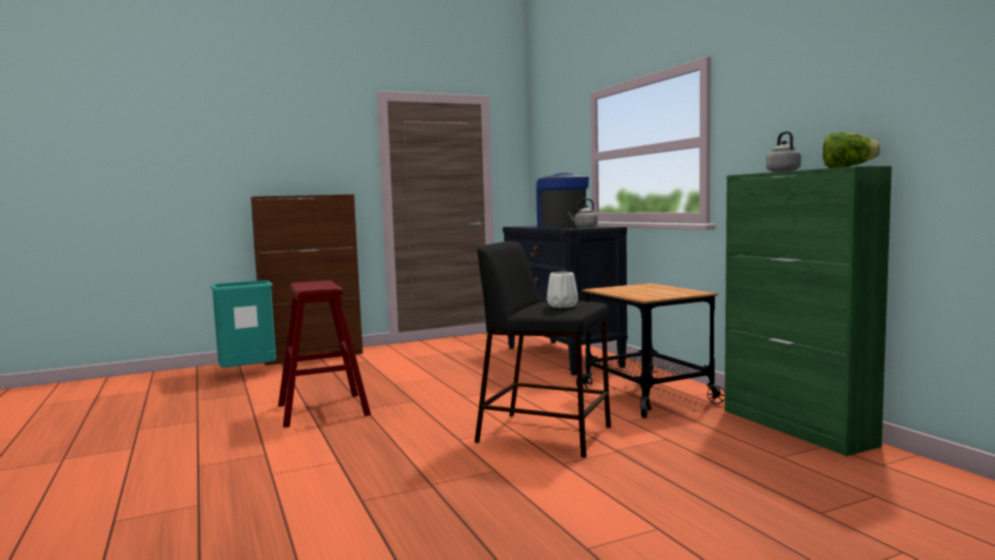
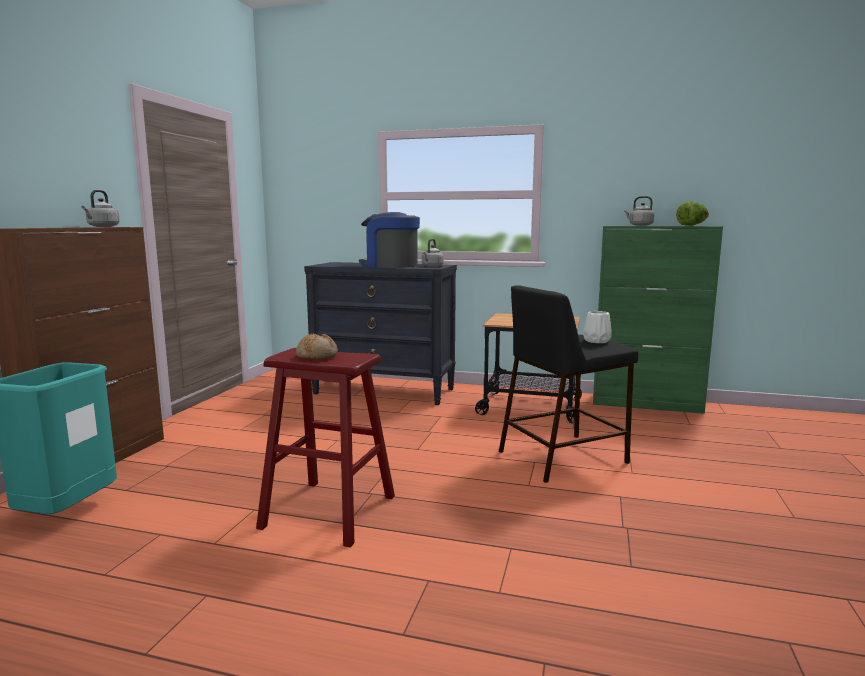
camera: 50 degrees left, 5 degrees up
none -> grey kettle [82,190,120,227]
none -> bread [296,333,338,360]

